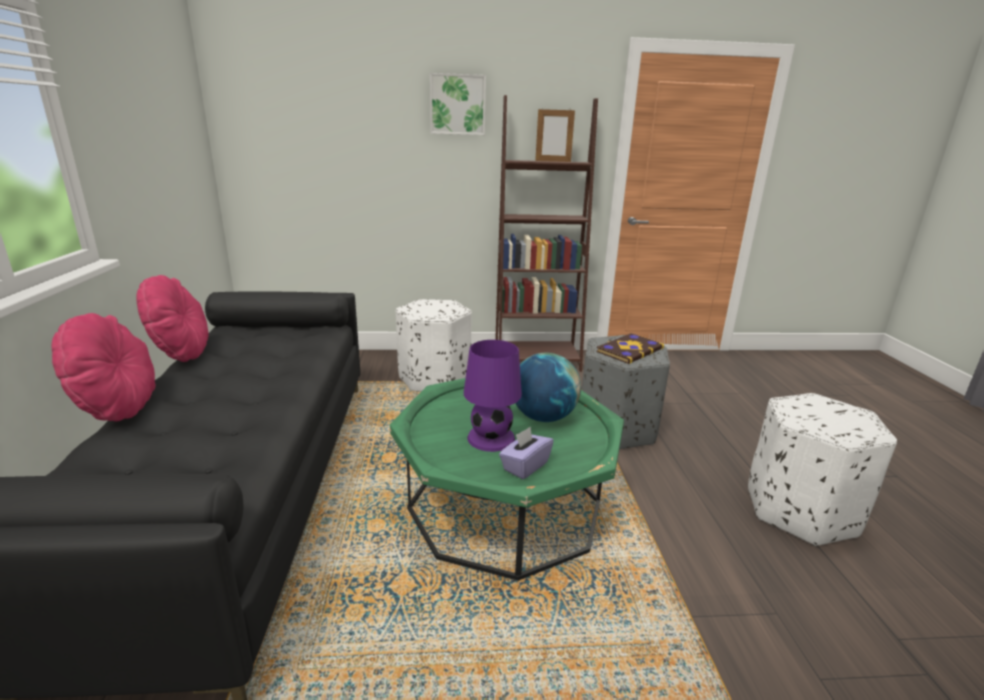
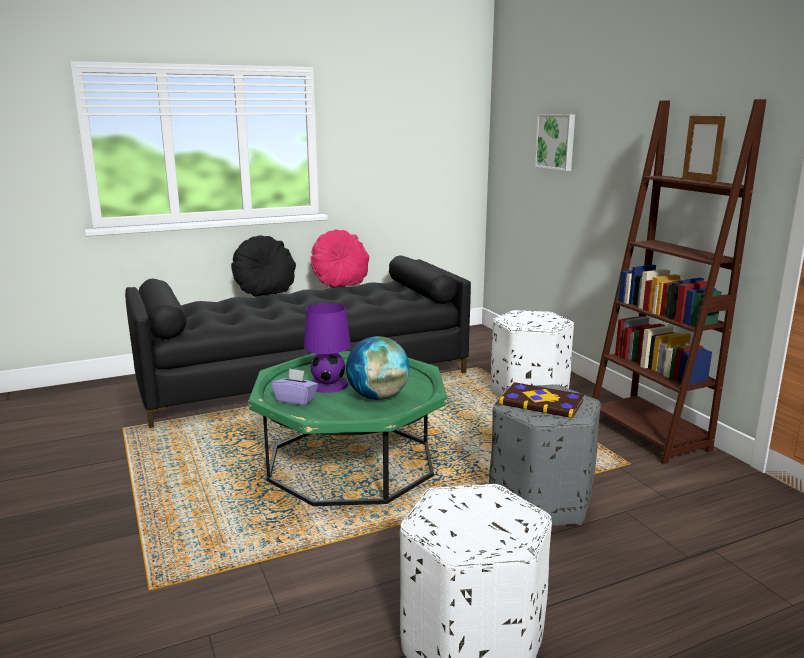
camera: 70 degrees right, 5 degrees down
pink pillow [52,313,156,421] -> black pillow [231,235,296,297]
picture [430,73,486,135] -> picture moved to [535,114,575,171]

